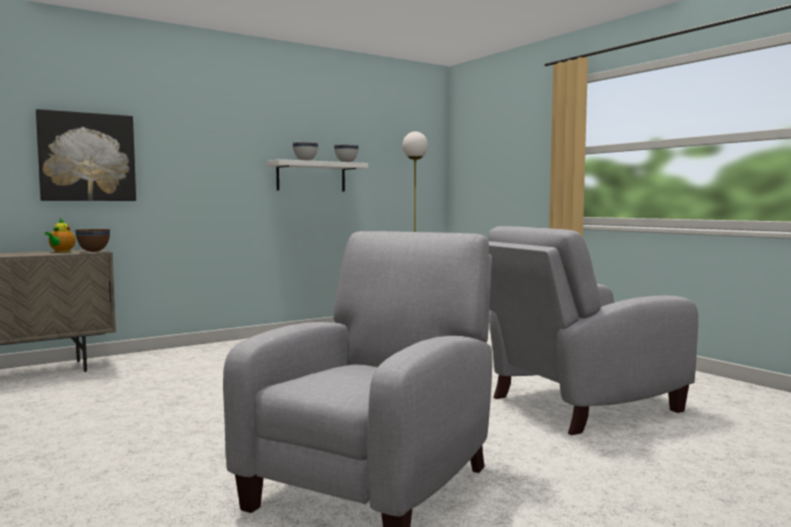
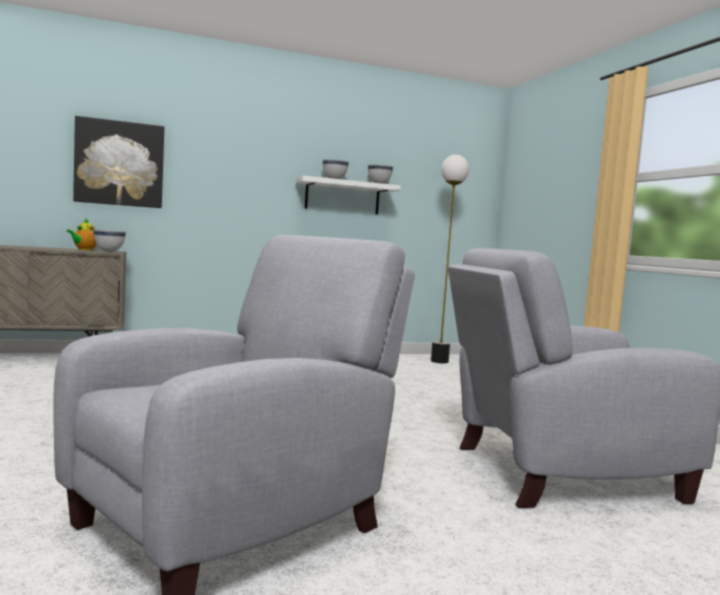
camera: 15 degrees right, 0 degrees up
brown bowl [75,229,110,252] -> white bowl [93,230,126,252]

